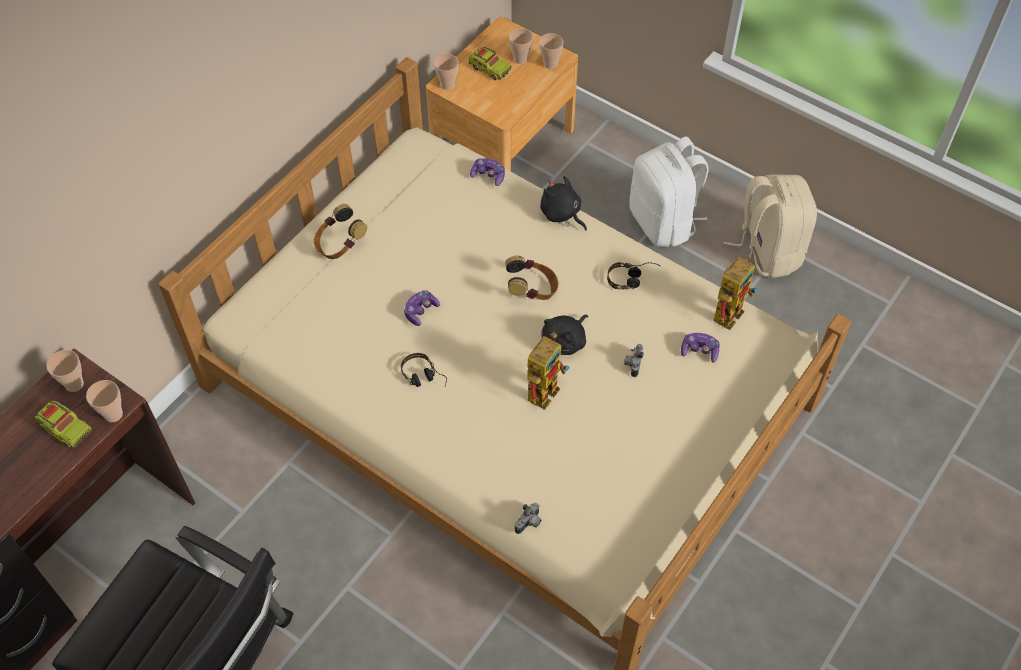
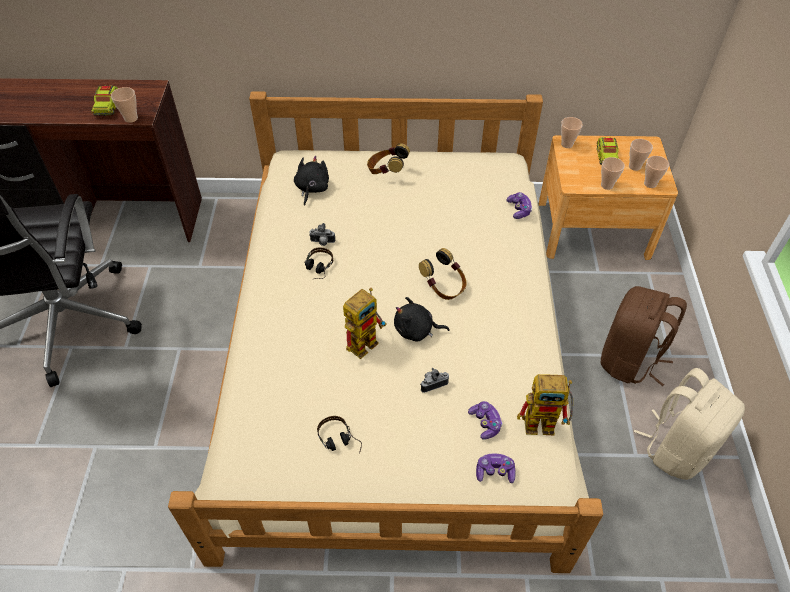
camera: 55 degrees right, 5 degrees down
cup [46,350,84,392] -> cup moved to [601,157,625,190]
game controller [404,290,440,326] -> game controller moved to [476,454,516,484]
camera [515,503,541,534] -> camera moved to [309,223,335,246]
toy robot [527,334,569,410] -> toy robot turned 45 degrees counterclockwise [343,288,386,359]
black plush toy [540,176,587,231] -> black plush toy moved to [294,156,329,206]
headphones [607,262,660,289] -> headphones moved to [317,416,362,453]
white backpack [629,136,709,247] -> brown backpack [601,286,687,386]

